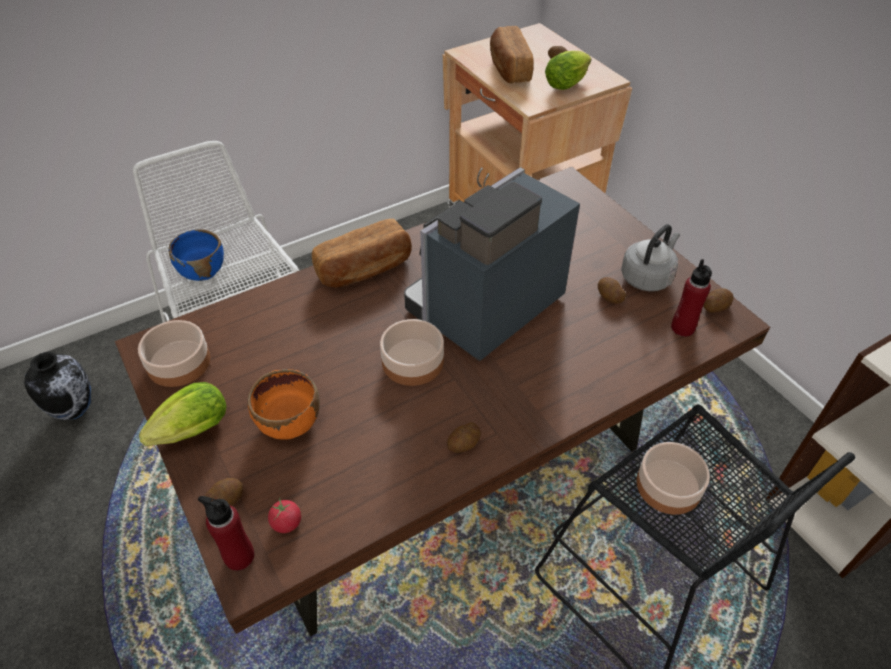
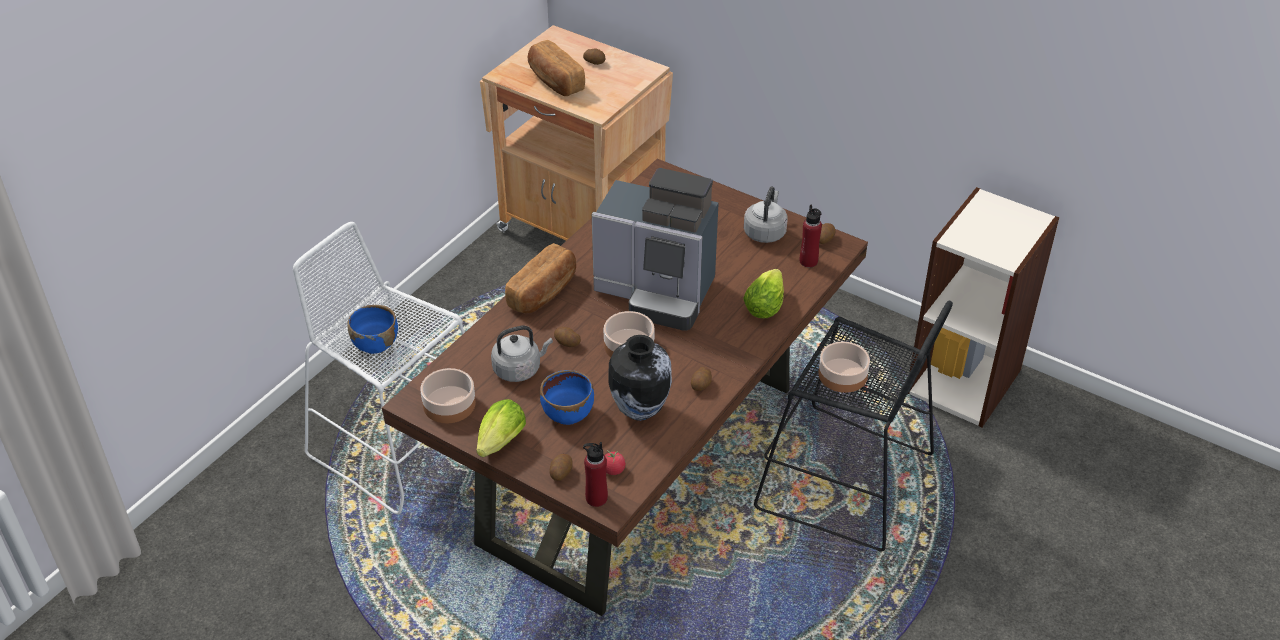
camera: 25 degrees left, 5 degrees down
vase [24,352,91,420] -> vase moved to [608,335,672,421]
orange bowl [247,369,320,439] -> blue bowl [540,370,594,425]
coffee machine [404,167,580,361] -> coffee machine turned 90 degrees counterclockwise [592,168,719,331]
lettuce [545,51,591,90] -> lettuce moved to [743,269,784,318]
potato [598,277,626,304] -> potato moved to [554,327,581,347]
none -> grey kettle [491,326,553,382]

